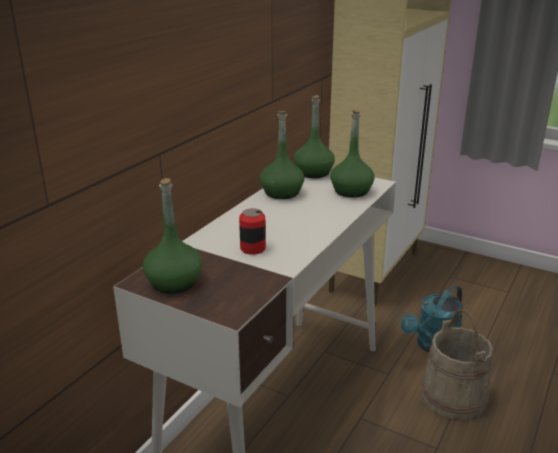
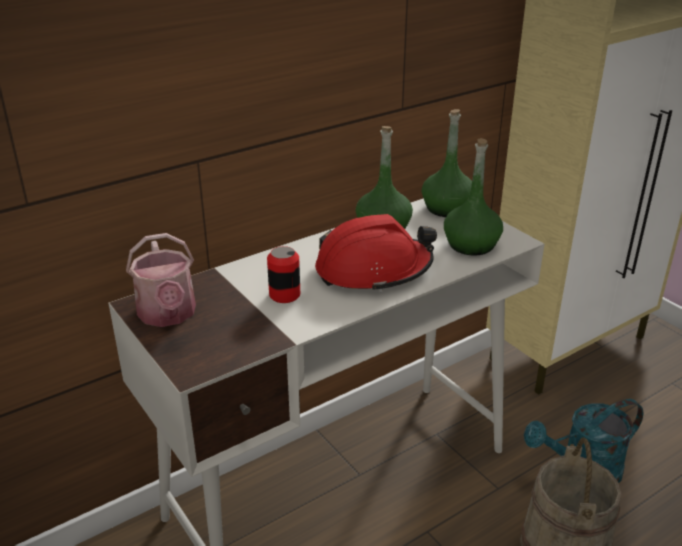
camera: 25 degrees right, 5 degrees up
green bottle [143,178,202,294] -> watering can [126,233,196,327]
none -> red hard hat [315,214,437,293]

